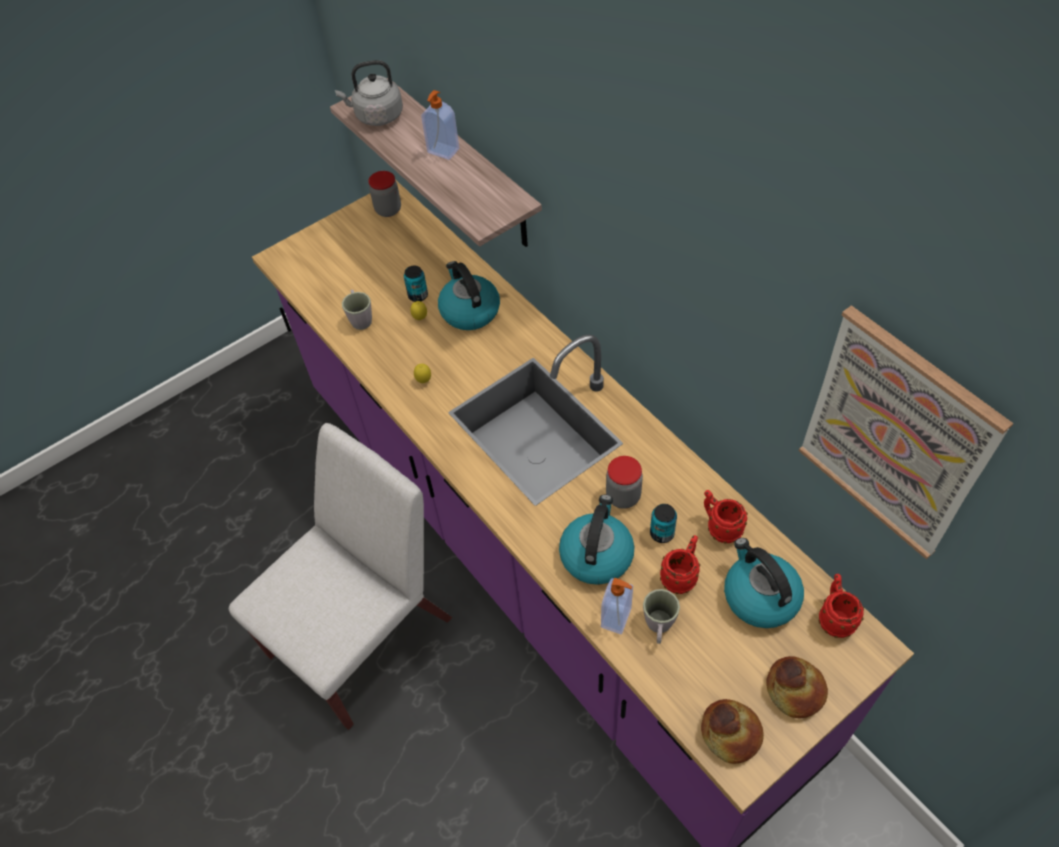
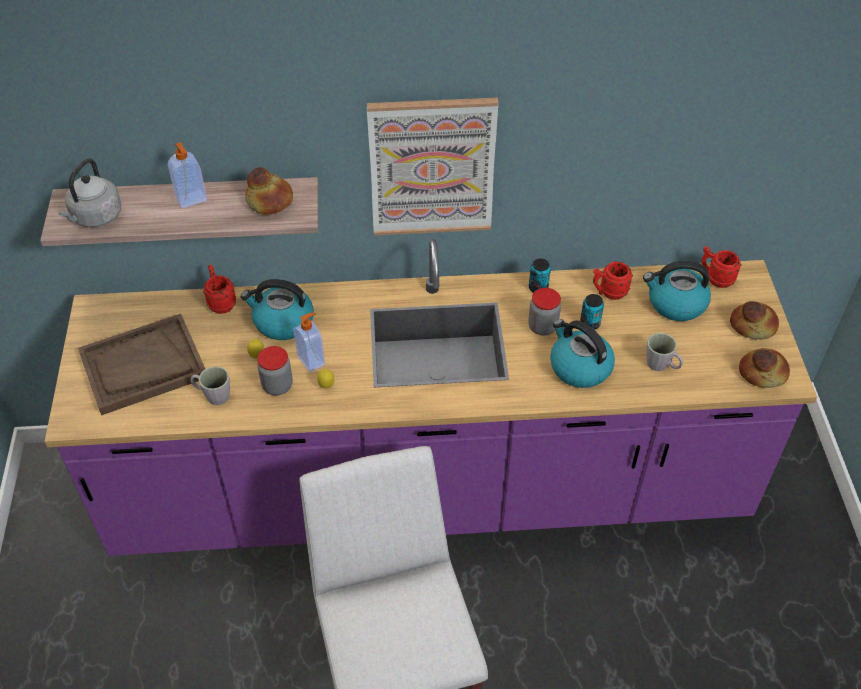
camera: 60 degrees left, 5 degrees down
jar [369,171,401,217] -> jar moved to [257,346,293,396]
can [404,265,428,302] -> can moved to [529,258,551,293]
soap dispenser [601,578,633,635] -> soap dispenser moved to [293,313,325,372]
red mug [660,535,700,594] -> red mug moved to [203,265,236,314]
picture [799,305,1013,559] -> picture moved to [367,98,499,236]
none -> brown tray [78,314,205,415]
none -> bread [245,167,293,215]

